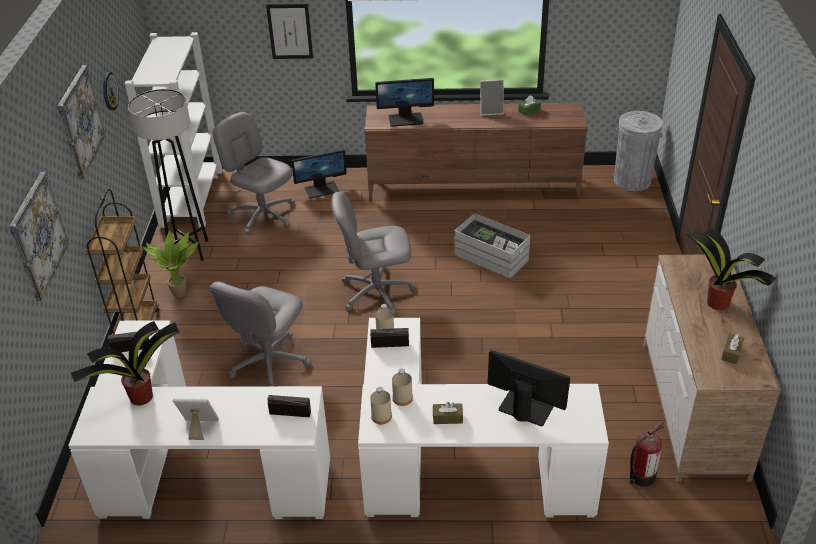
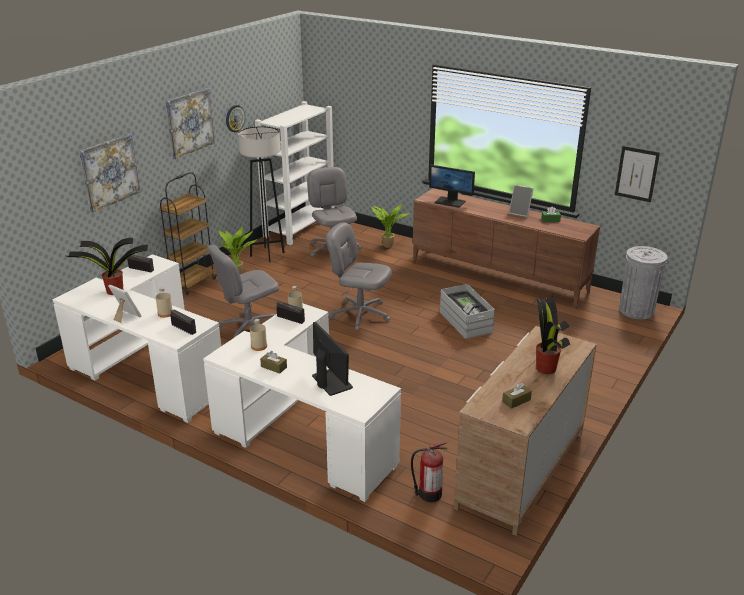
camera: 30 degrees right, 10 degrees down
picture [266,4,313,59] -> picture moved to [615,146,660,202]
monitor [291,149,347,198] -> potted plant [371,203,411,248]
beige bottle [370,387,392,424] -> beige bottle moved to [156,287,172,318]

